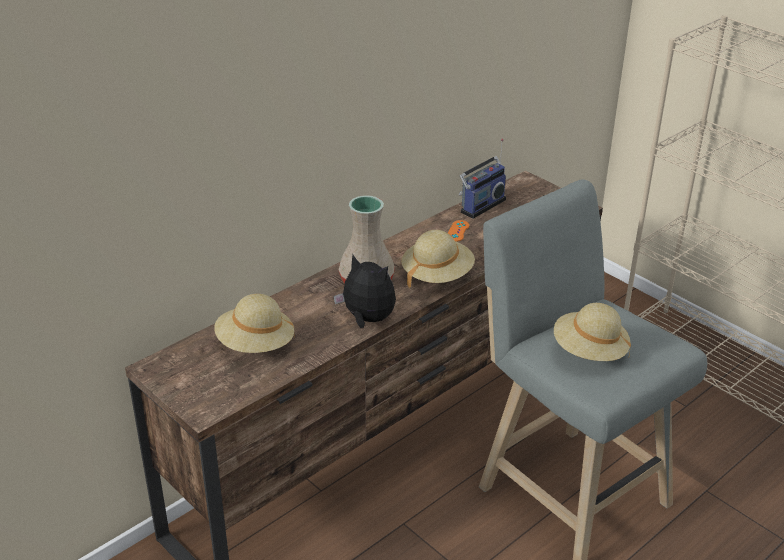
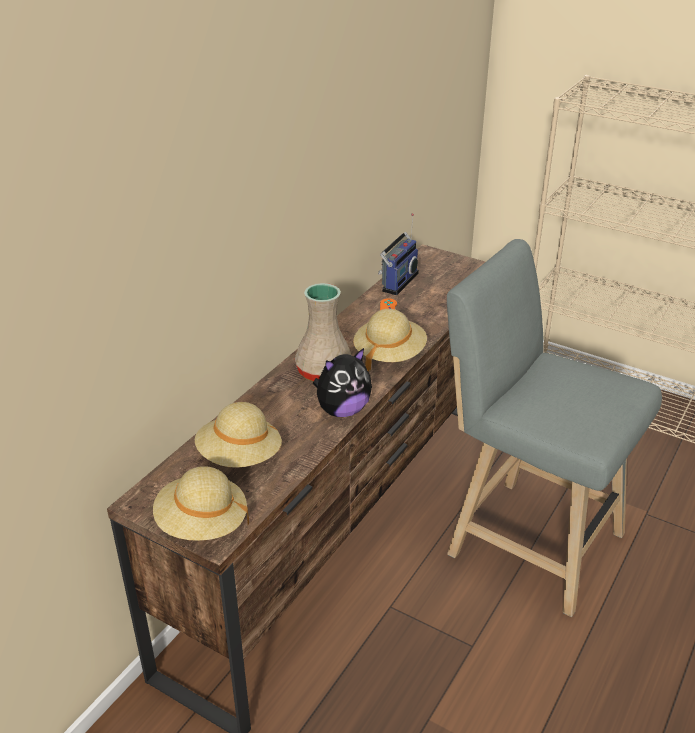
camera: 15 degrees left, 0 degrees up
plush toy [334,254,396,328] -> plush toy turned 135 degrees clockwise [313,348,372,417]
beige hat [554,303,631,361] -> beige hat moved to [153,466,249,541]

